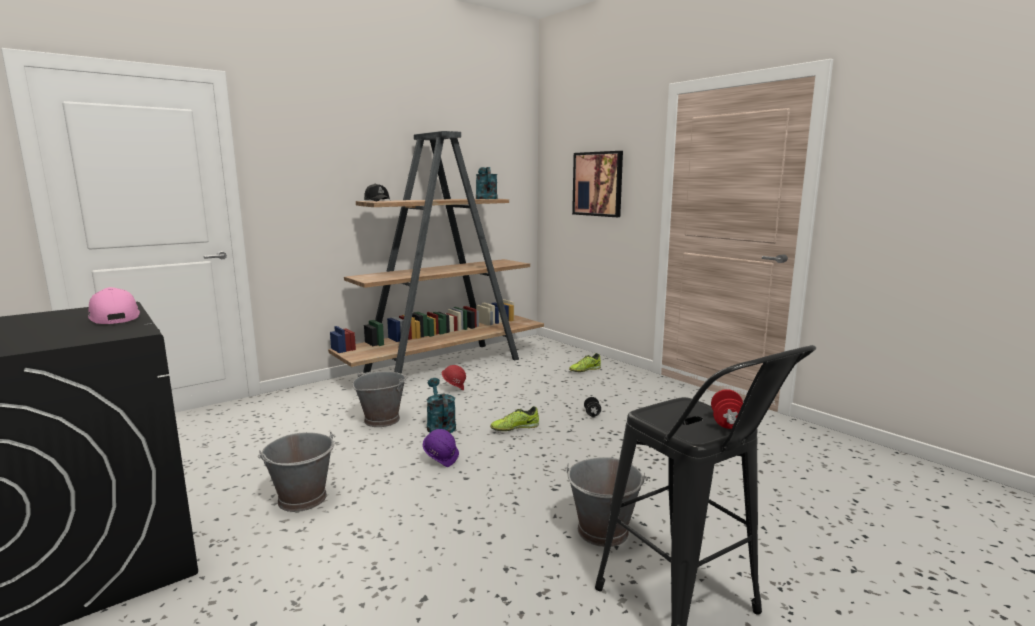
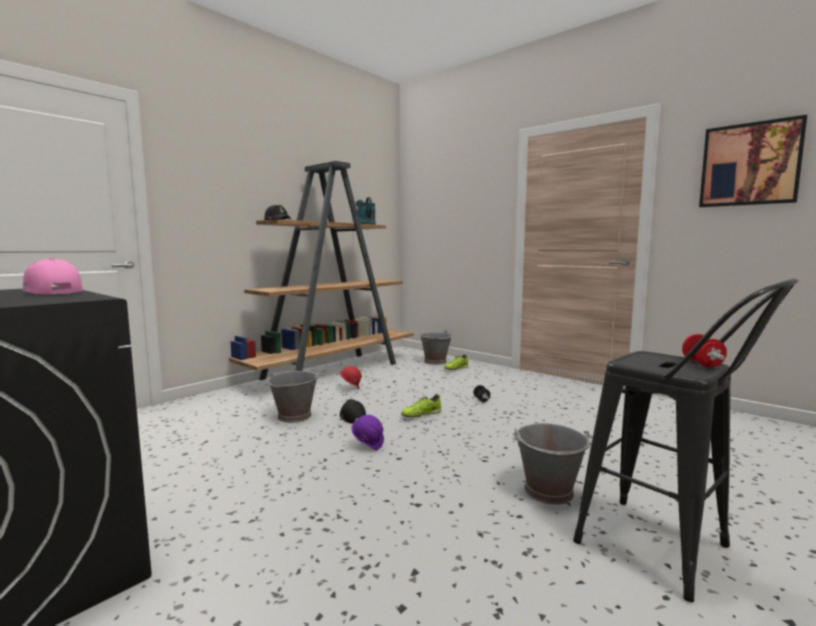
camera: 10 degrees left, 5 degrees down
grey bucket [258,431,336,512] -> grey bucket moved to [420,330,453,365]
turquoise watering can [427,378,456,433] -> black cap [340,399,366,424]
picture [572,151,623,217] -> picture moved to [699,115,807,207]

